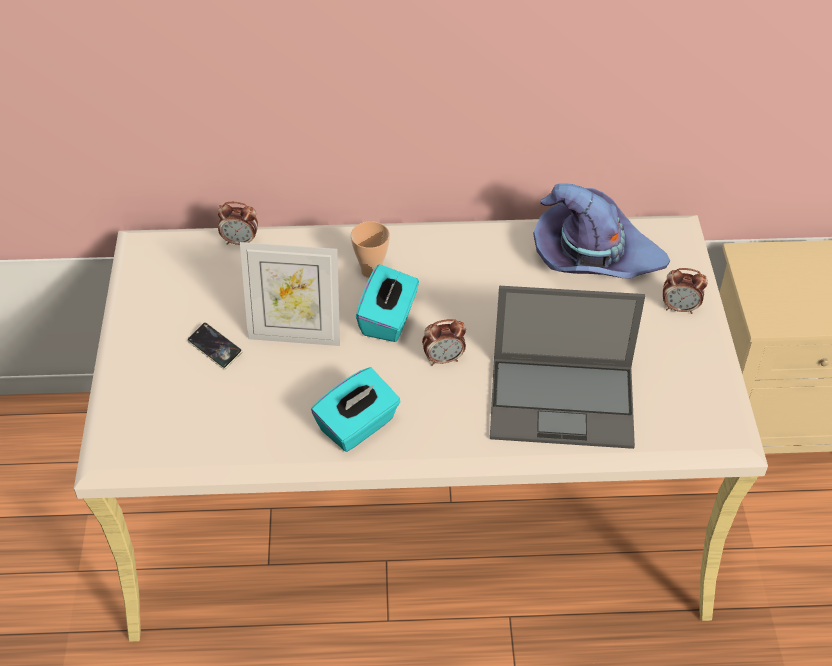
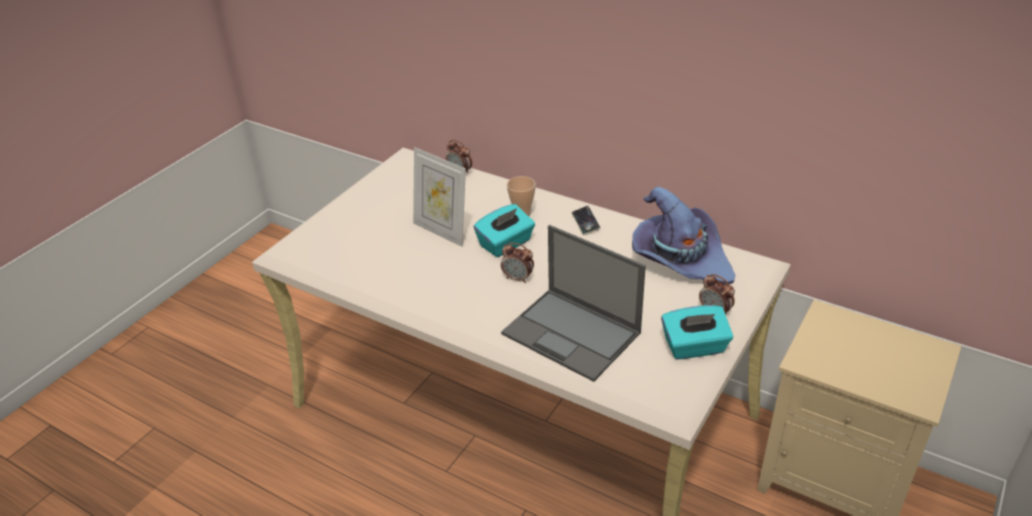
camera: 35 degrees right, 10 degrees down
phone [187,322,243,369] -> phone moved to [572,206,601,235]
turquoise tissue box [311,367,401,452] -> turquoise tissue box moved to [661,305,733,359]

